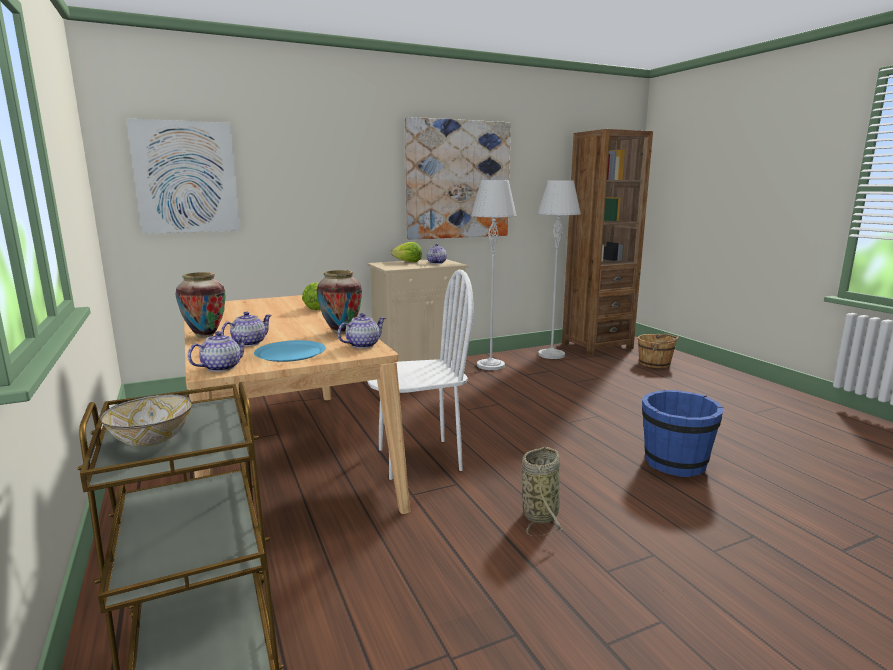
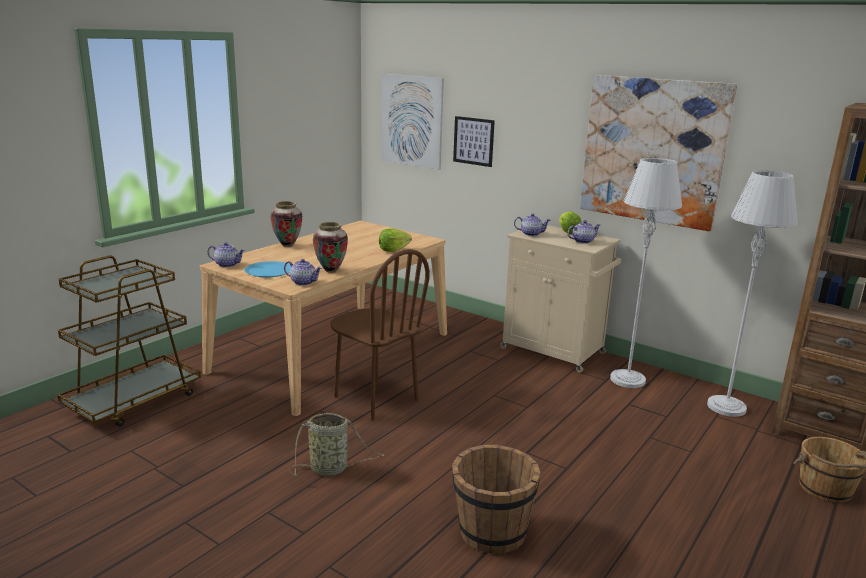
camera: 60 degrees right, 5 degrees up
bowl [100,394,192,446] -> none
teapot [221,311,272,346] -> teapot moved to [514,214,551,236]
white chair [367,270,473,480] -> brown chair [330,249,430,421]
blue bucket [642,390,723,477] -> brown bucket [452,445,541,554]
none -> picture [453,116,495,167]

